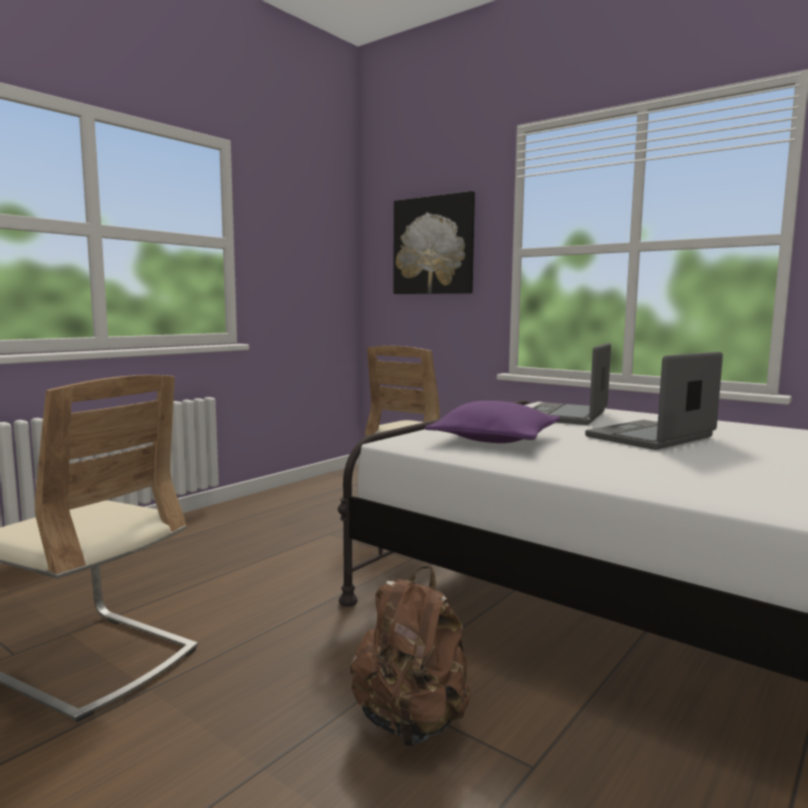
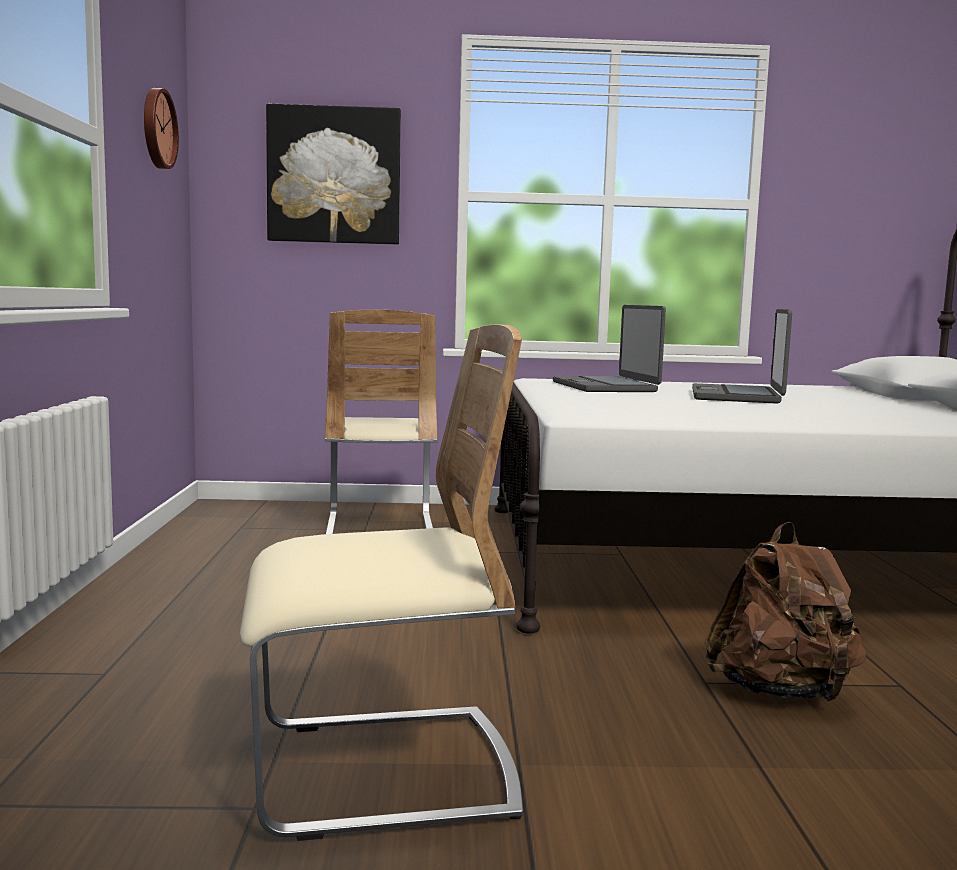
camera: 40 degrees left, 0 degrees up
purple pillow [425,401,560,443] -> none
none -> wall clock [144,88,179,169]

